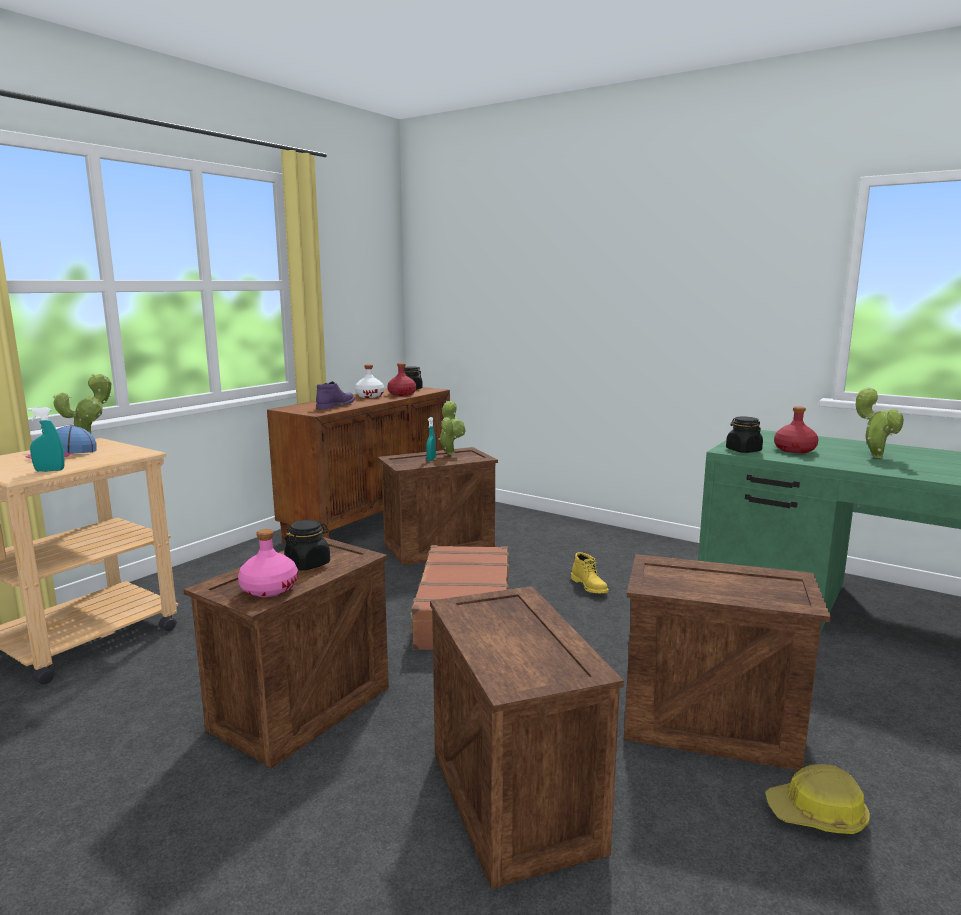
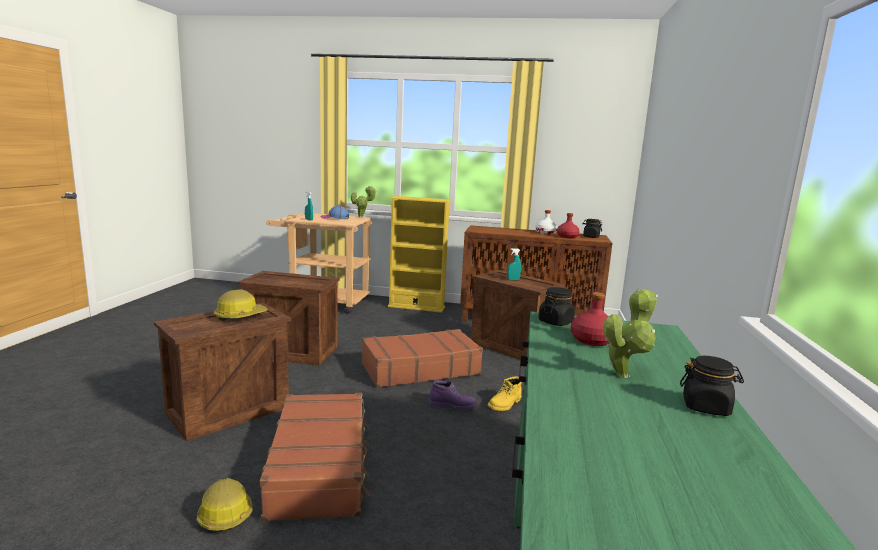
camera: 65 degrees right, 0 degrees up
pink bottle [238,529,298,597] -> none
black jar [284,520,330,570] -> black jar moved to [680,356,744,416]
purple boot [316,381,355,410] -> purple boot moved to [429,381,478,410]
potted plant [439,401,466,455] -> none
crate [624,554,831,771] -> brown suitcase [260,393,370,522]
none -> hard hat [214,289,268,321]
none -> yellow bookcase [388,196,451,313]

